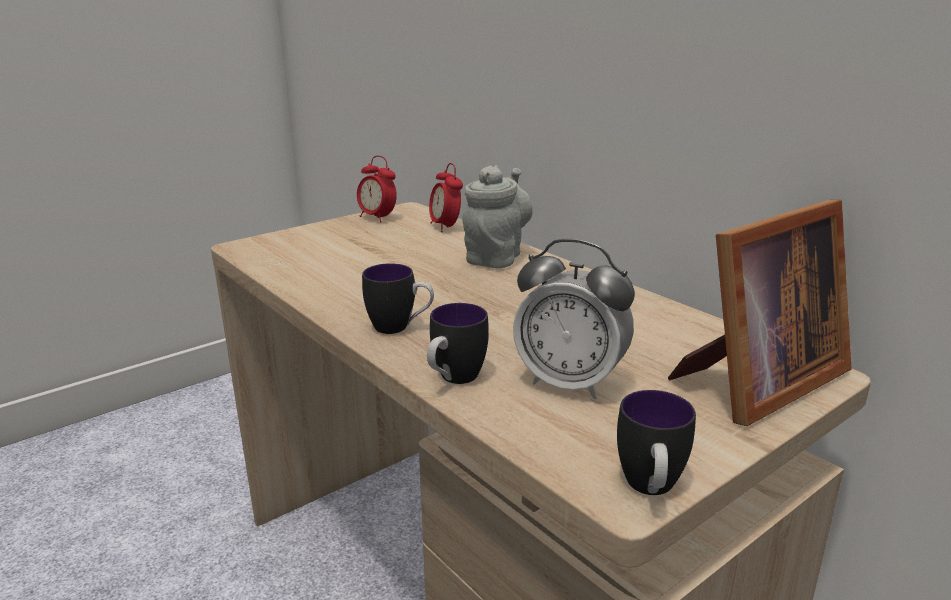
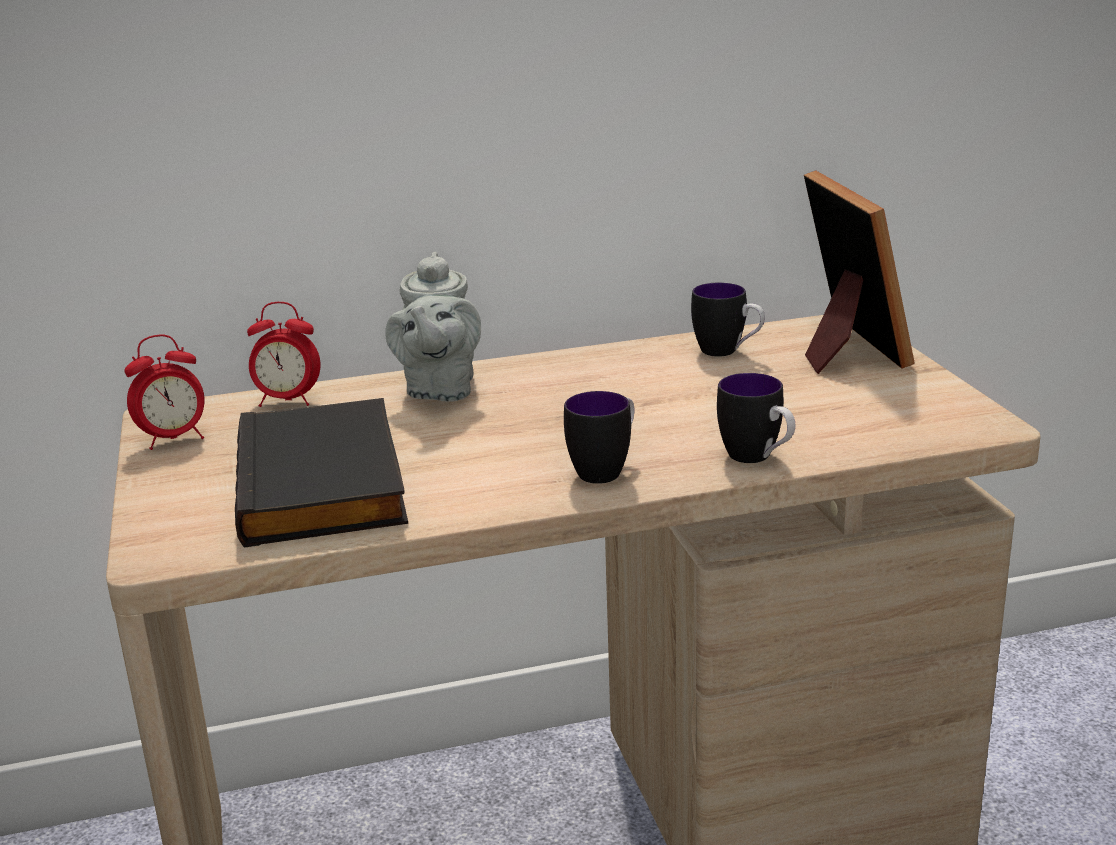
camera: 65 degrees left, 0 degrees up
grey teapot [462,165,533,268] -> grey teapot turned 135 degrees counterclockwise [385,252,481,402]
alarm clock [513,239,635,399] -> none
mug [617,390,696,495] -> mug moved to [691,283,765,357]
none -> black book [235,398,408,548]

